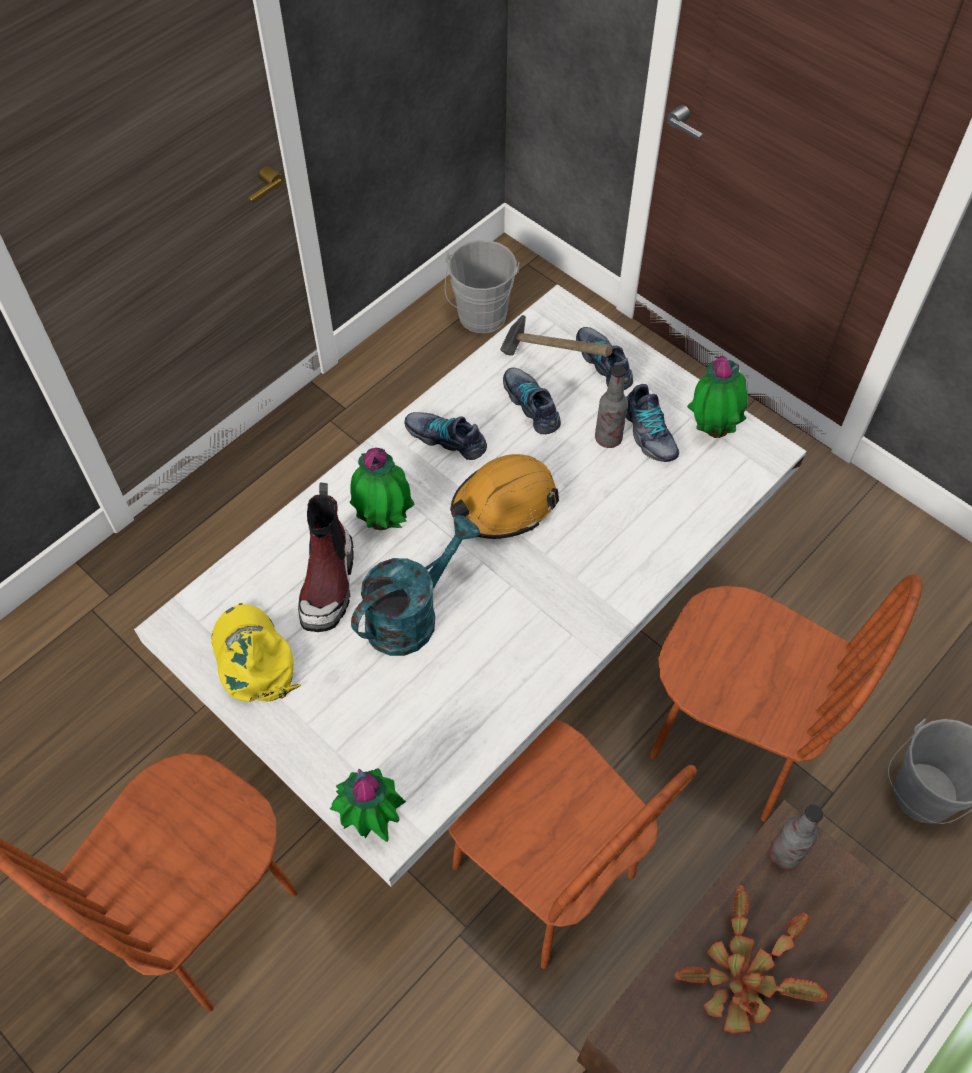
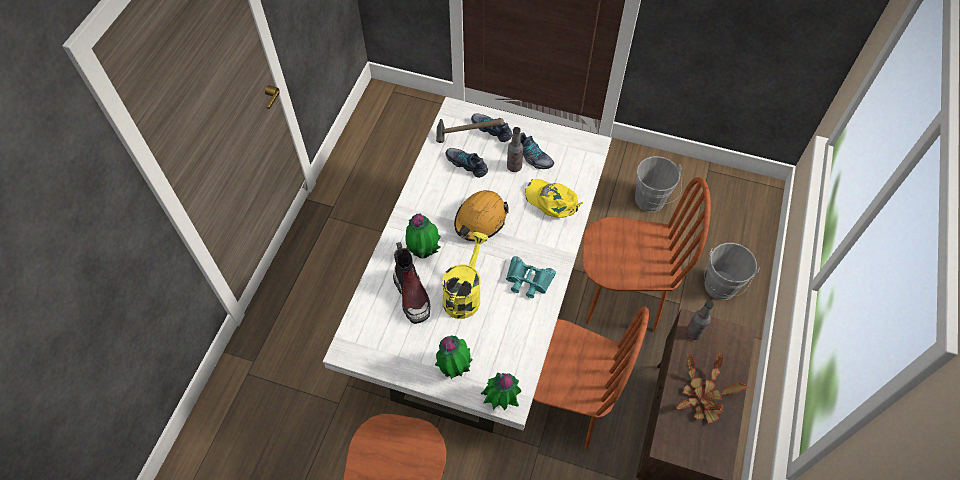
camera: 25 degrees left, 0 degrees up
yellow cap [211,603,301,702] -> yellow cap moved to [525,179,583,218]
turquoise watering can [351,515,480,656] -> yellow watering can [442,232,489,319]
shoe [404,412,487,460] -> none
grey bucket [445,240,520,333] -> grey bucket moved to [635,156,682,212]
potted plant [687,356,748,438] -> potted plant moved to [435,335,473,379]
none -> turquoise binoculars [506,256,556,298]

